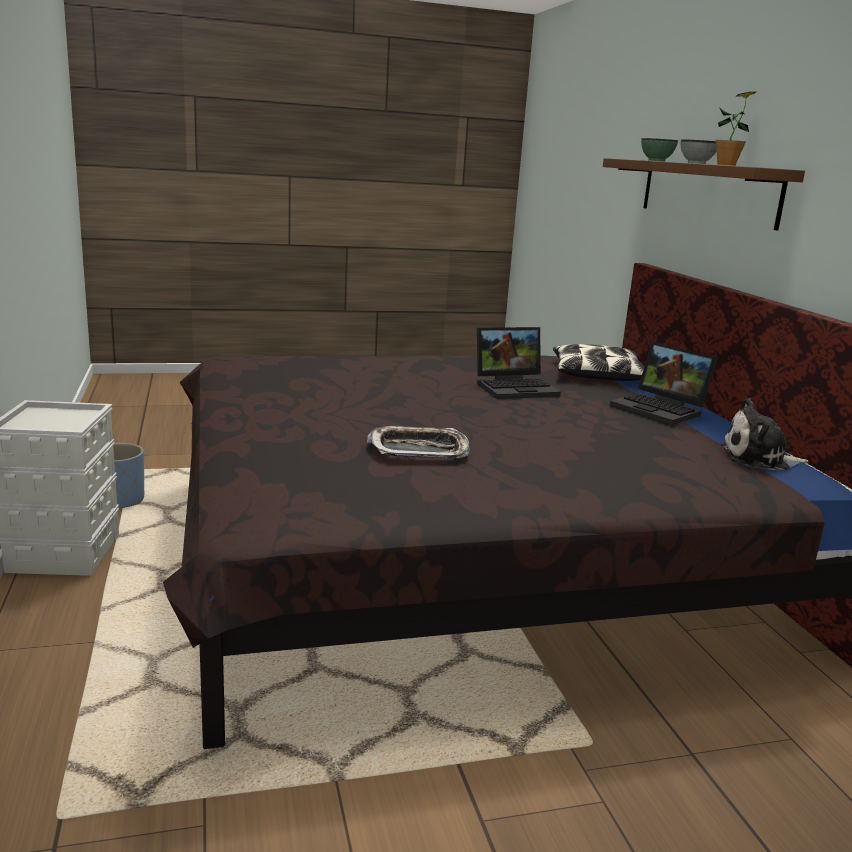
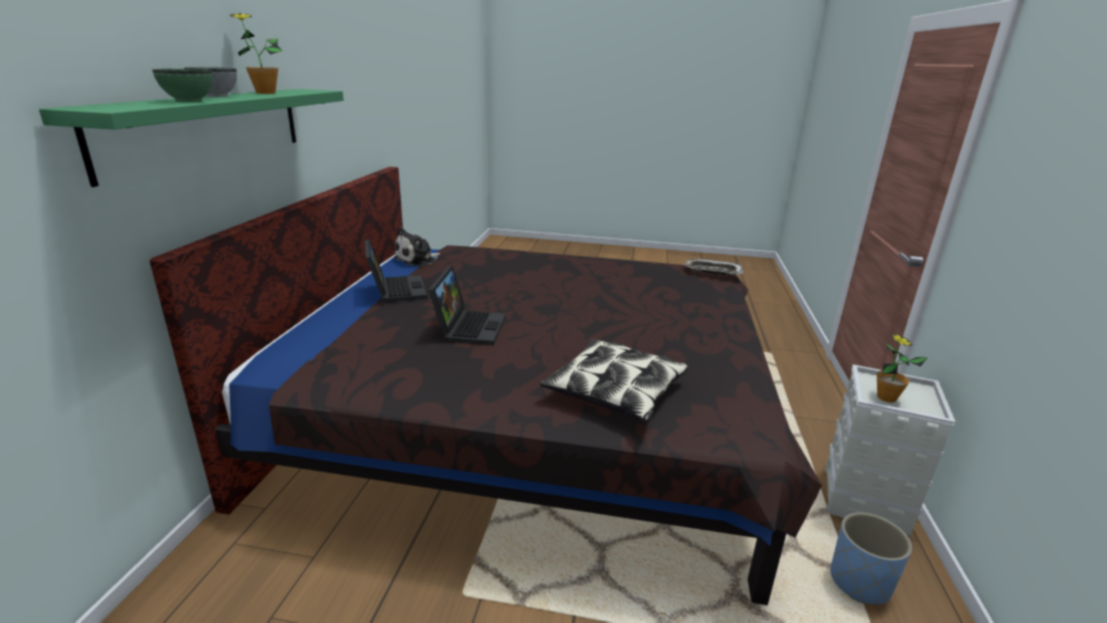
camera: 155 degrees left, 5 degrees up
tray [367,426,470,458] -> tray moved to [685,259,743,276]
laptop [477,327,561,399] -> laptop turned 90 degrees clockwise [429,266,506,345]
pillow [553,344,644,381] -> pillow moved to [540,339,689,422]
brown shelf [603,158,805,231] -> green shelf [39,89,344,187]
plush toy [721,398,808,471] -> plush toy turned 105 degrees clockwise [393,227,441,266]
none -> potted plant [877,334,928,403]

